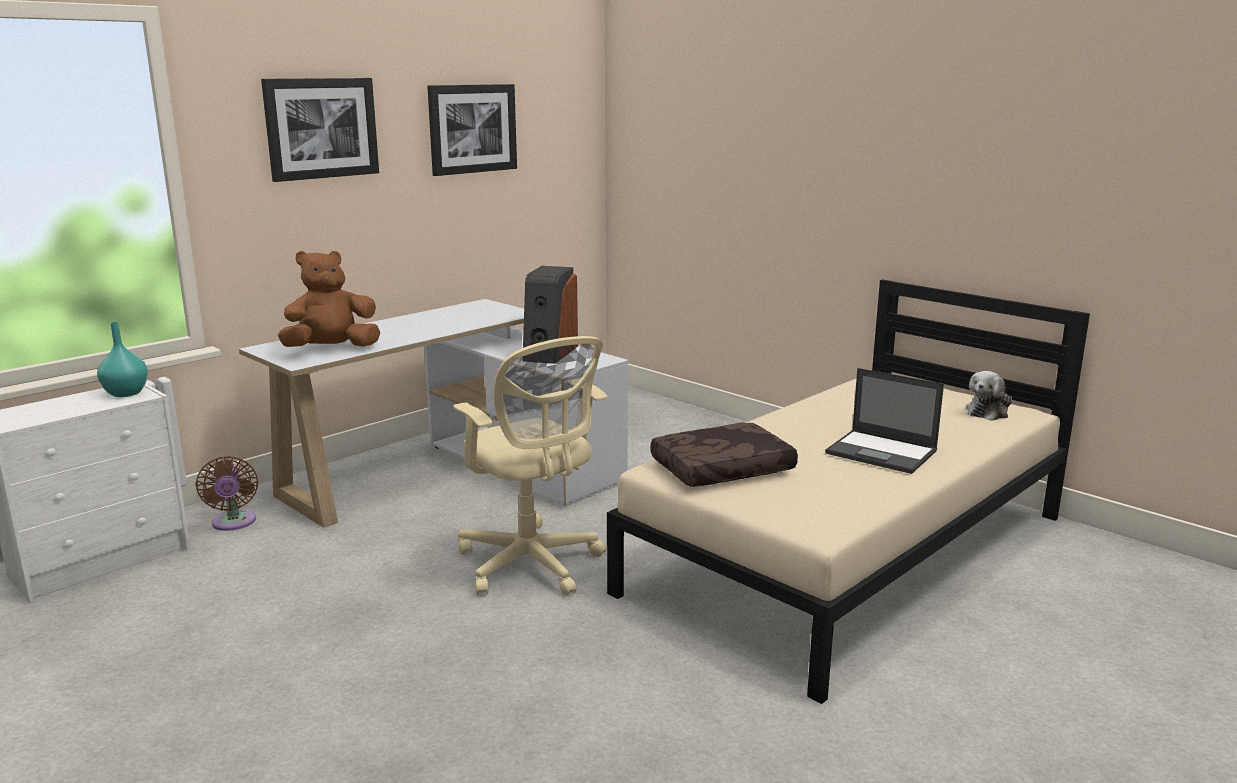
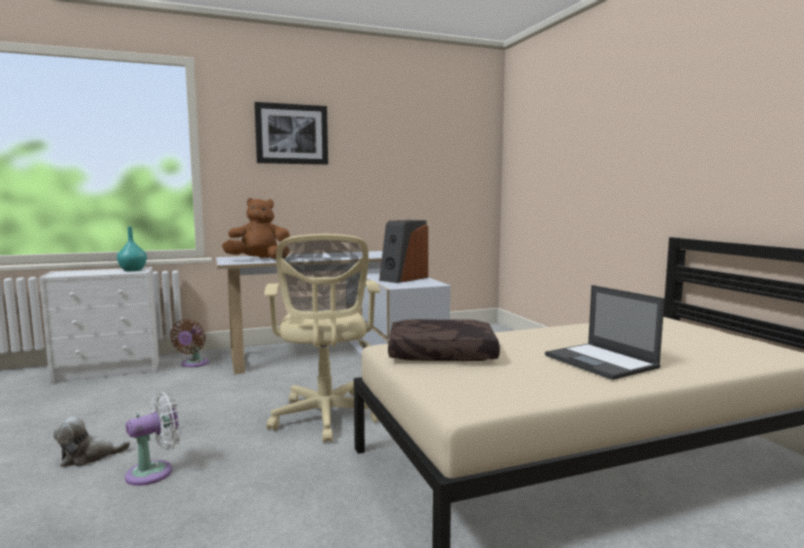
camera: 25 degrees right, 10 degrees down
picture [427,84,517,176] -> none
plush toy [966,371,1012,421] -> plush toy moved to [53,417,130,467]
none -> white fan [125,392,182,486]

